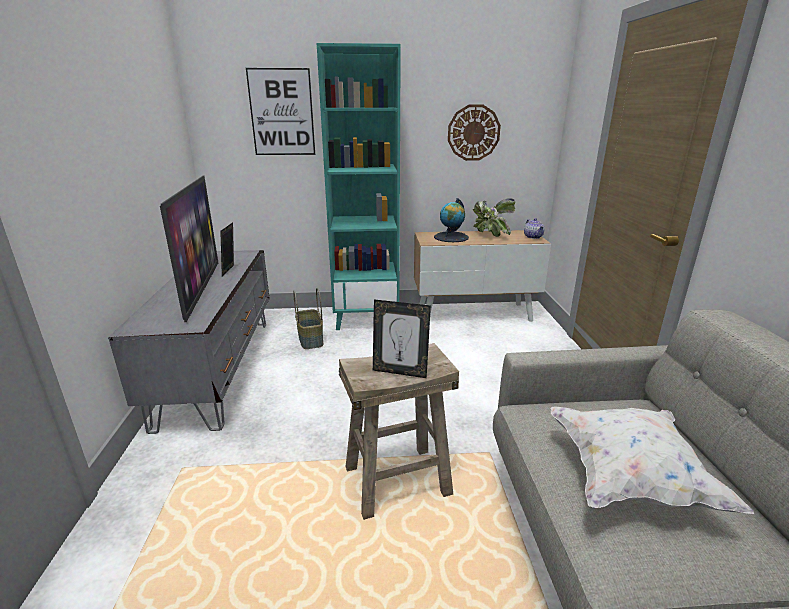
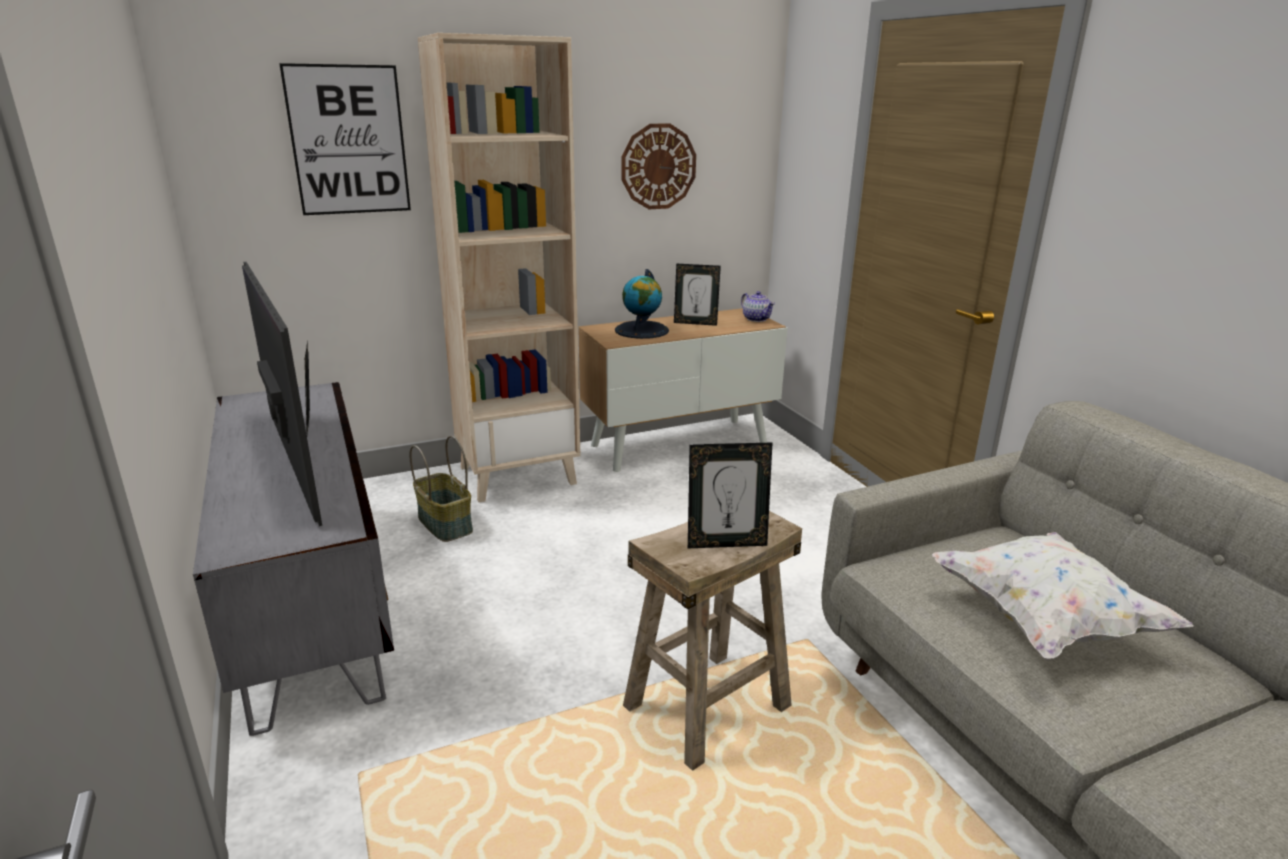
camera: 20 degrees left, 0 degrees up
turquoise bookcase [317,43,401,330] -> beige bookcase [418,33,580,502]
potted plant [473,198,515,237] -> picture frame [674,264,721,326]

